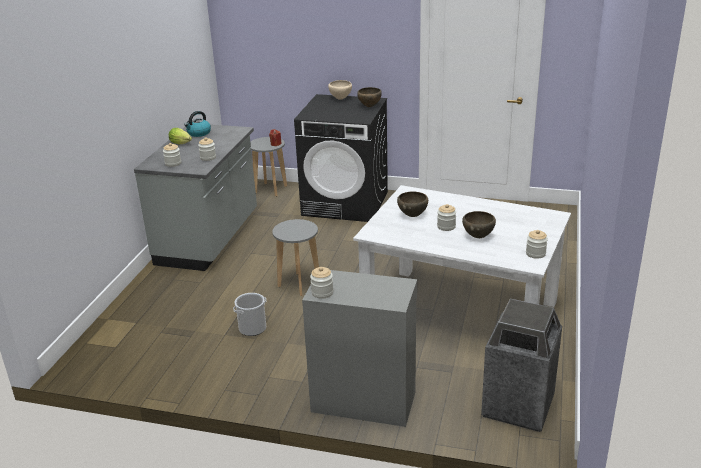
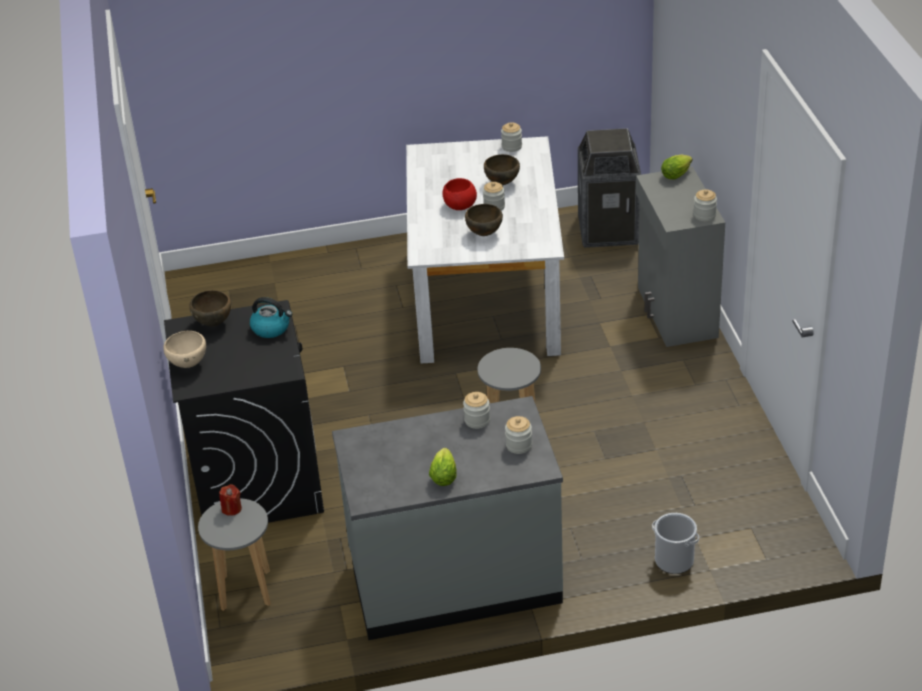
camera: 115 degrees left, 10 degrees up
kettle [184,111,211,137] -> kettle moved to [250,297,292,338]
bucket [233,293,266,336] -> bucket moved to [652,513,699,574]
none -> red bowl [442,178,477,210]
none -> lettuce [661,155,692,179]

